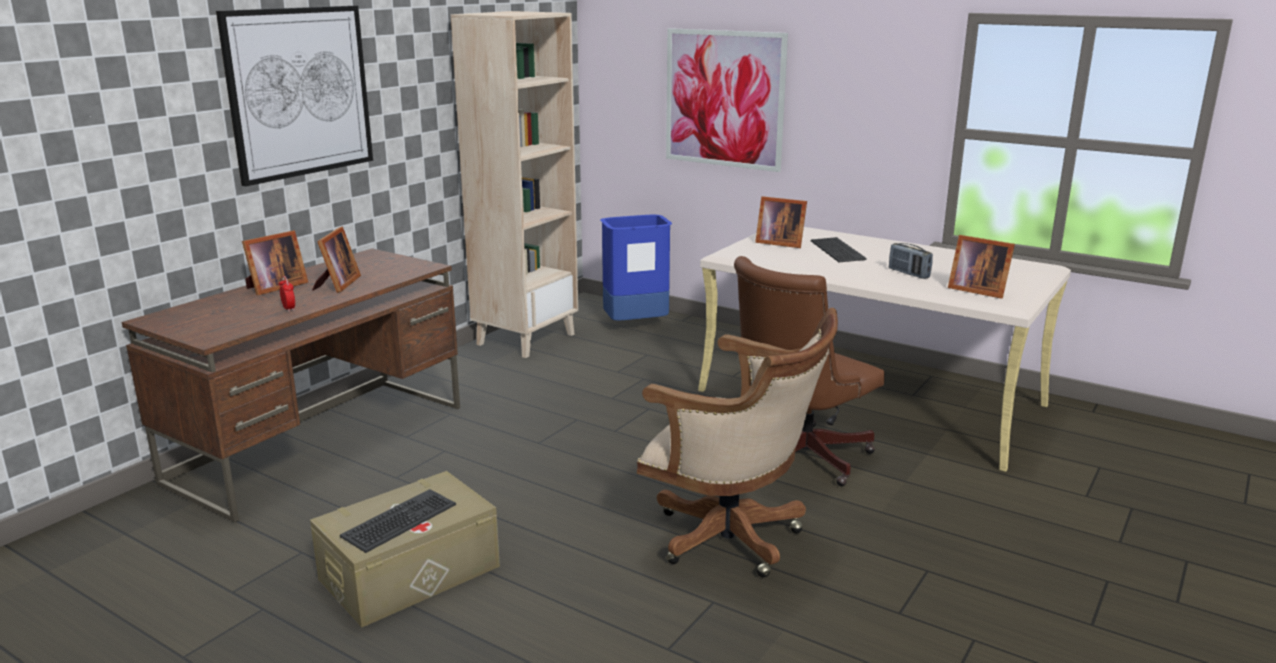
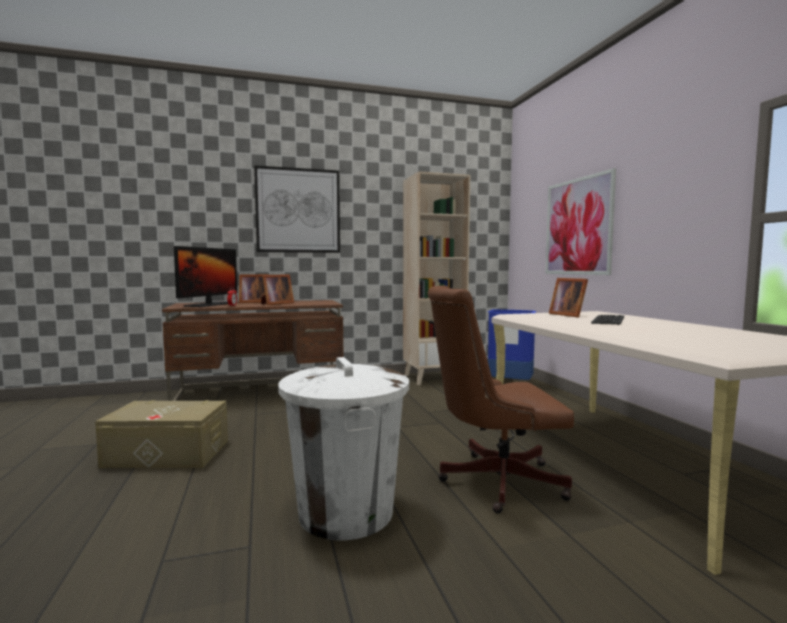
camera: 40 degrees right, 15 degrees down
keyboard [340,489,456,553] -> none
office chair [637,308,838,577] -> white trash can [278,357,409,541]
radio [889,243,933,279] -> none
picture frame [948,235,1015,299] -> none
none -> monitor [174,246,237,307]

